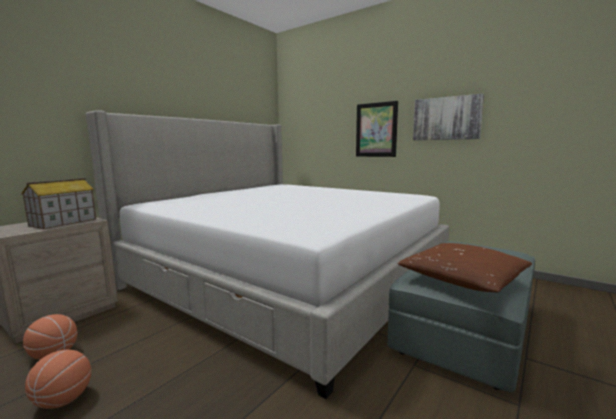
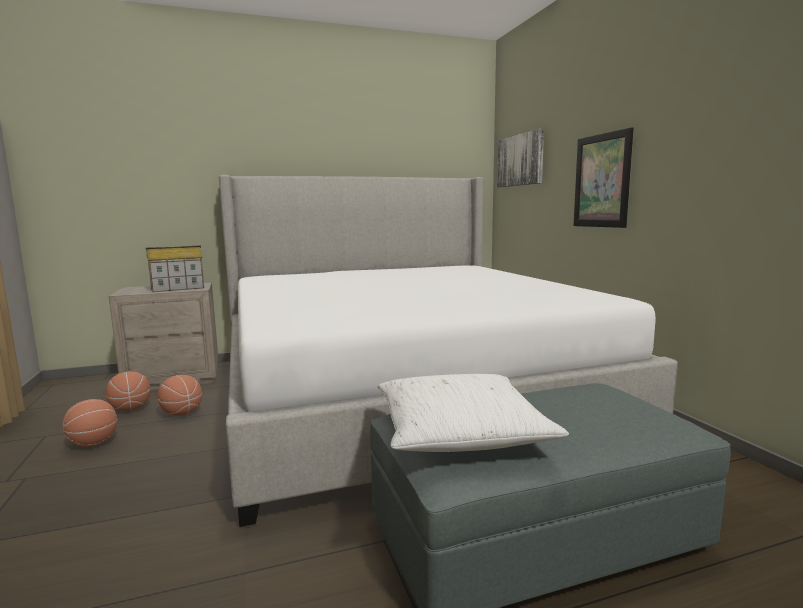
camera: 35 degrees right, 0 degrees up
brown pillow [398,243,532,292] -> white pillow [378,374,569,452]
picture [413,94,484,140] -> picture moved to [497,129,544,187]
none -> basketball [158,375,202,416]

